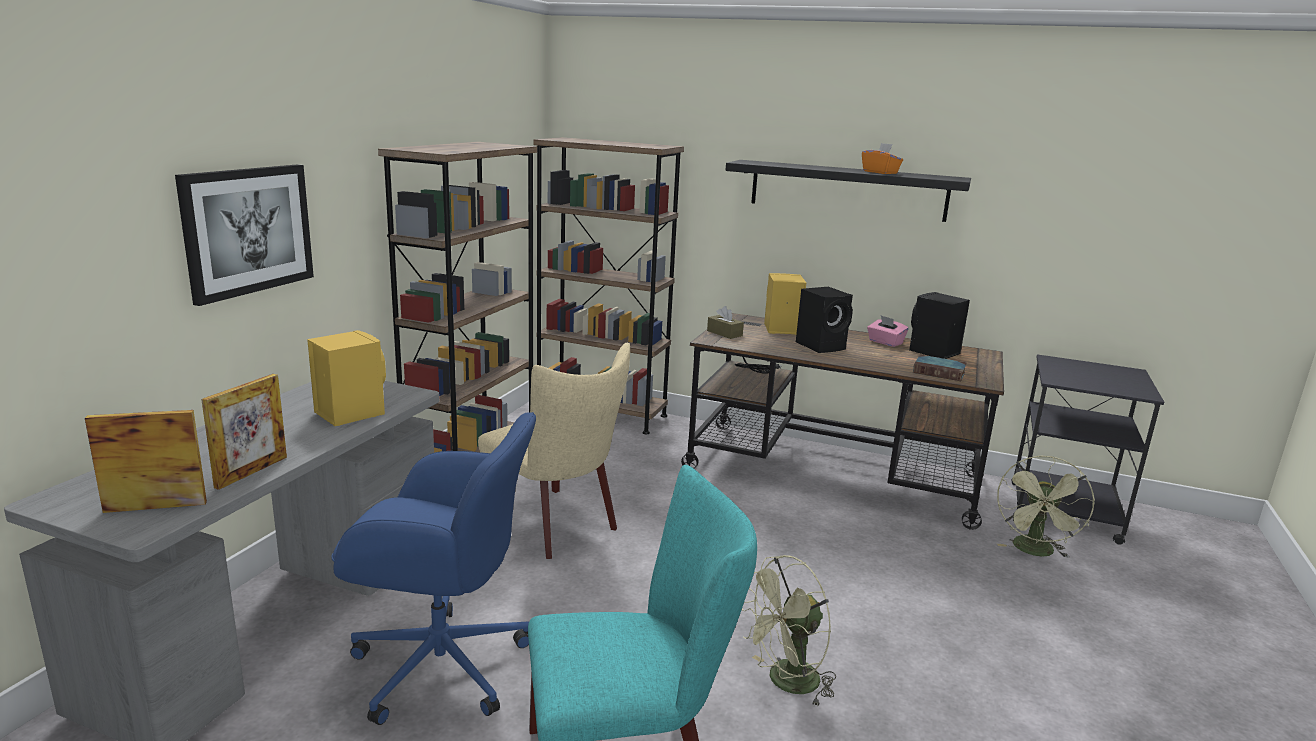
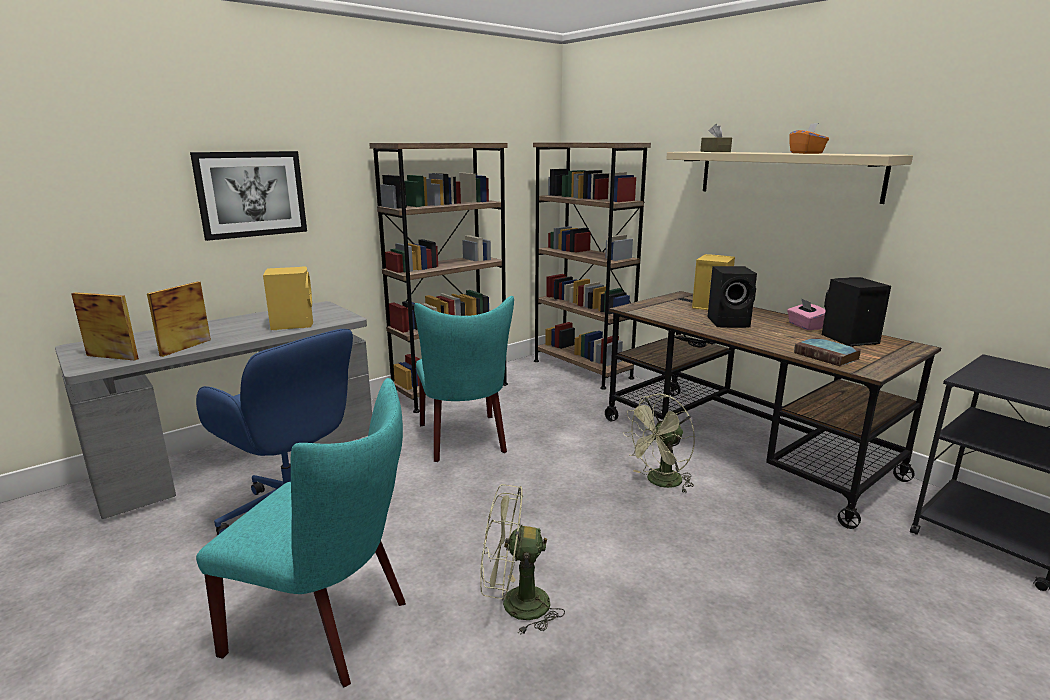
camera: 30 degrees right, 0 degrees up
picture frame [201,374,287,490] -> picture frame turned 150 degrees clockwise [147,281,211,357]
beige chair [478,343,630,559] -> turquoise chair [414,296,514,462]
brown tissue box [707,306,744,339] -> brown tissue box moved to [701,124,732,152]
black shelf [725,160,971,222] -> beige shelf [666,151,913,204]
green fan [997,456,1095,558] -> green fan moved to [623,394,695,493]

